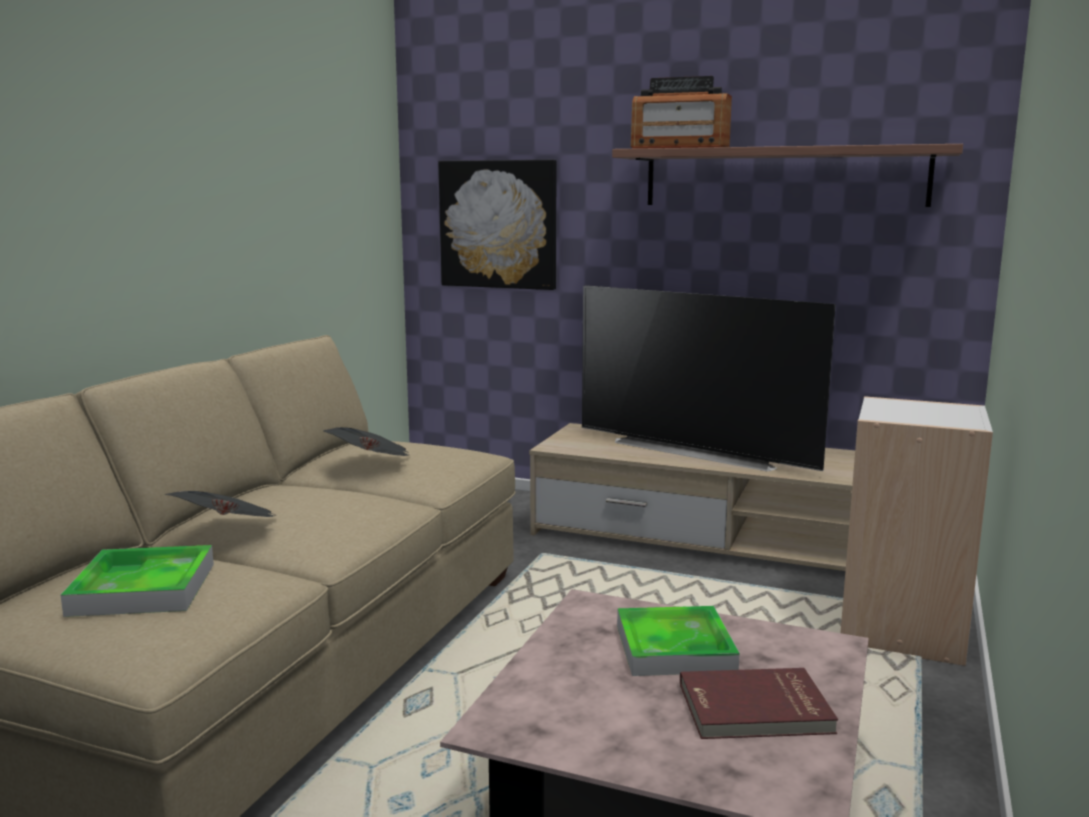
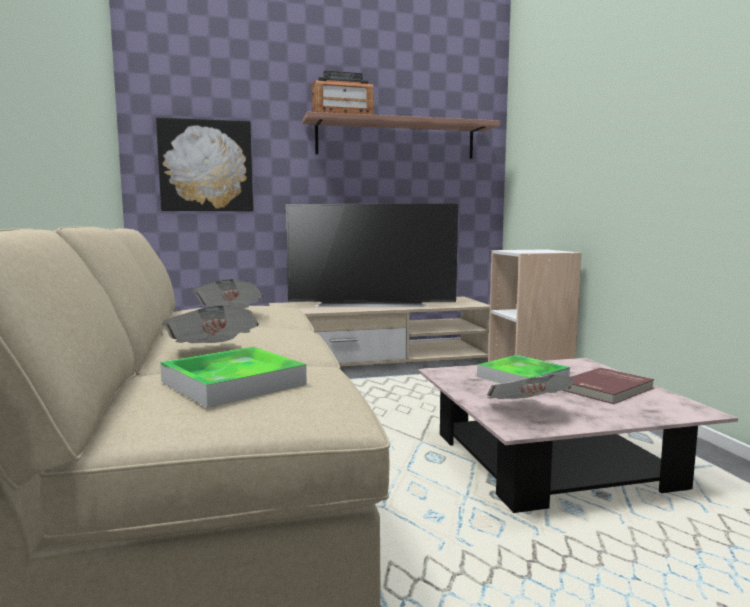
camera: 35 degrees left, 5 degrees down
none -> newspaper [487,375,574,399]

